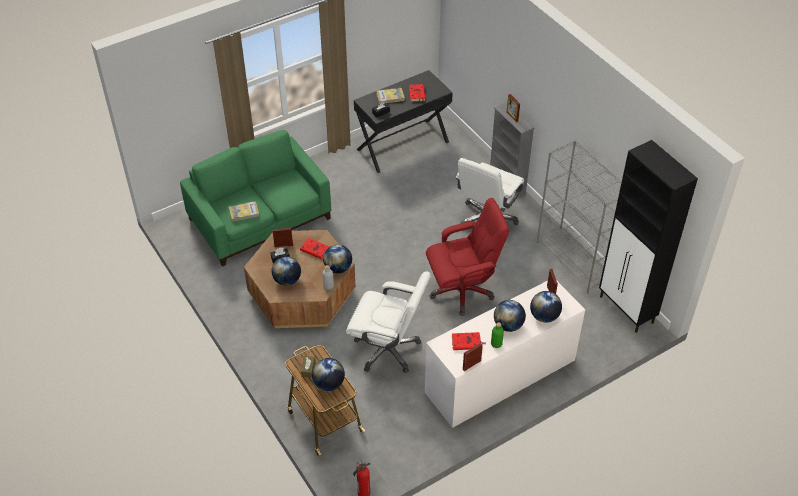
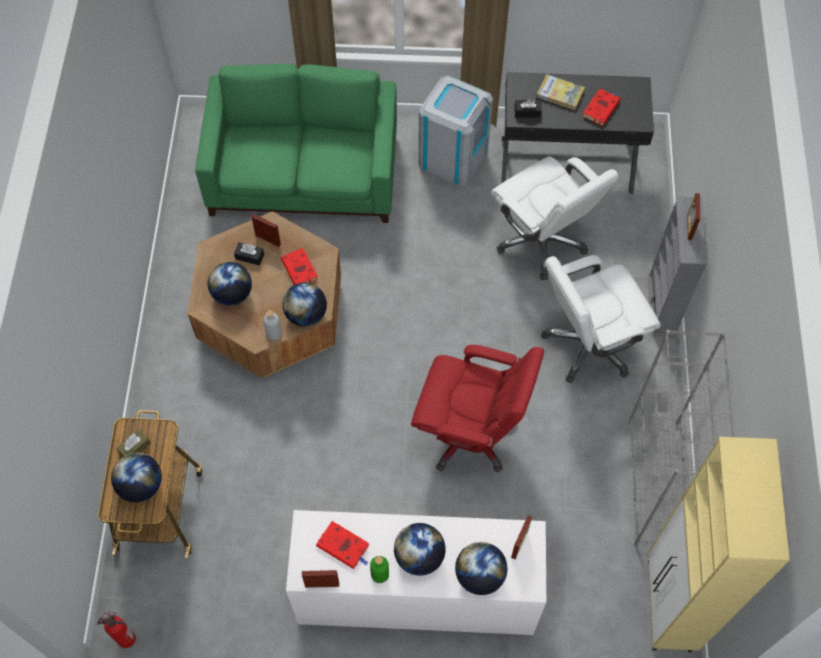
camera: 35 degrees right, 15 degrees up
book [229,201,259,222] -> none
white office chair [346,271,431,373] -> white office chair moved to [491,156,618,280]
black cabinet [599,140,698,333] -> beige cabinet [648,437,790,652]
none -> grey trash can [418,76,493,187]

